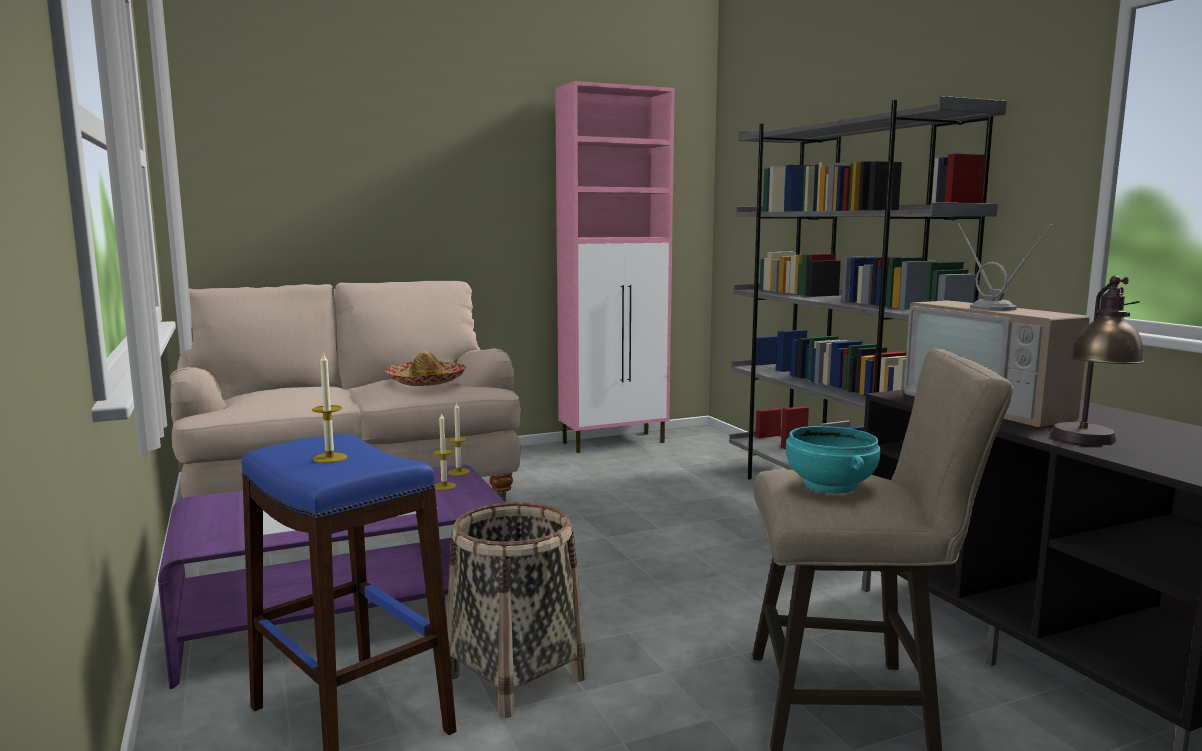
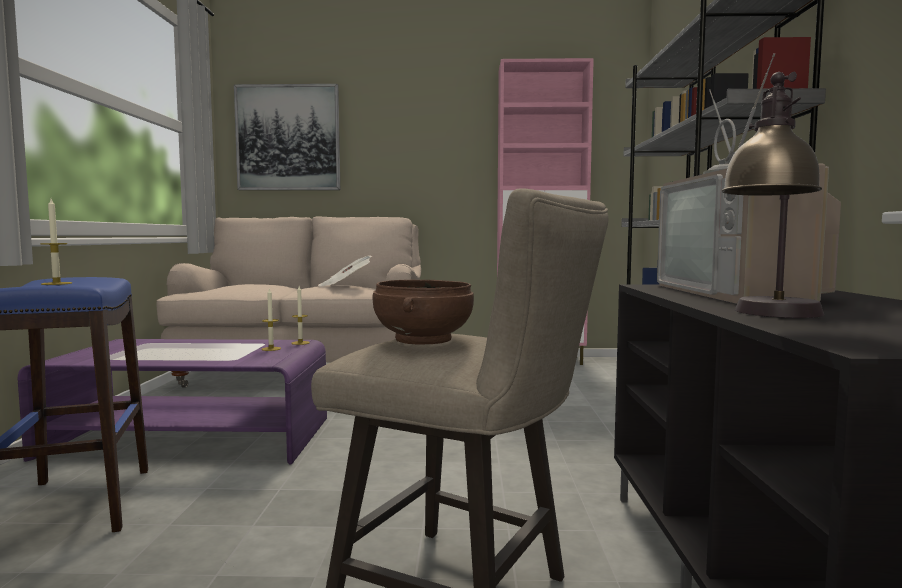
camera: 25 degrees right, 5 degrees down
hat [385,351,467,386] -> newspaper [318,255,372,286]
basket [447,502,587,718] -> none
turquoise bowl [786,426,881,493] -> brown bowl [373,280,474,344]
none -> picture [234,84,340,190]

